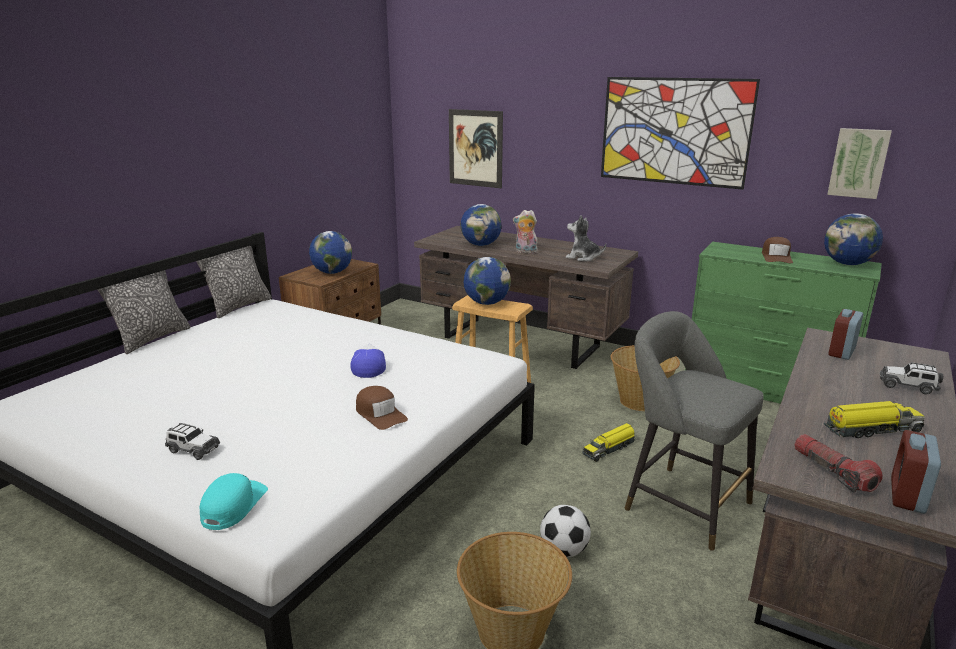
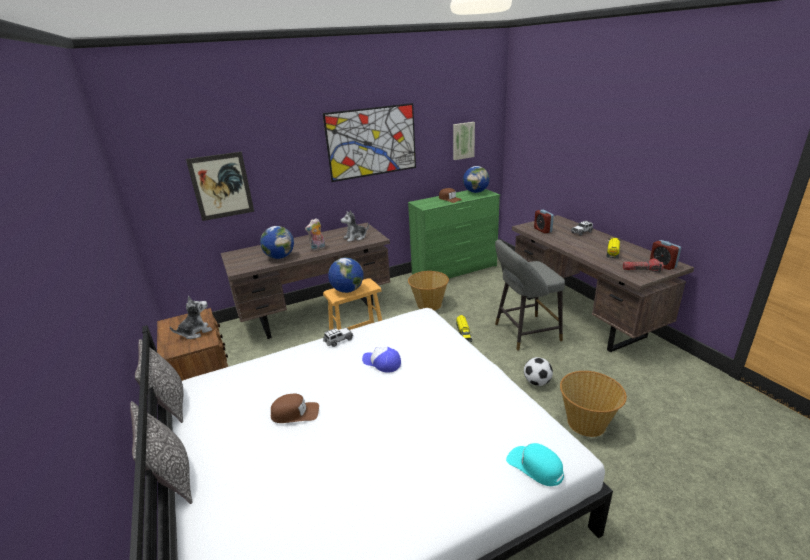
camera: 55 degrees left, 5 degrees up
toy car [165,423,220,460] -> toy car moved to [323,328,353,347]
globe [309,231,352,274] -> plush toy [170,295,212,339]
brown cap [356,386,408,430] -> brown cap moved to [271,394,319,423]

